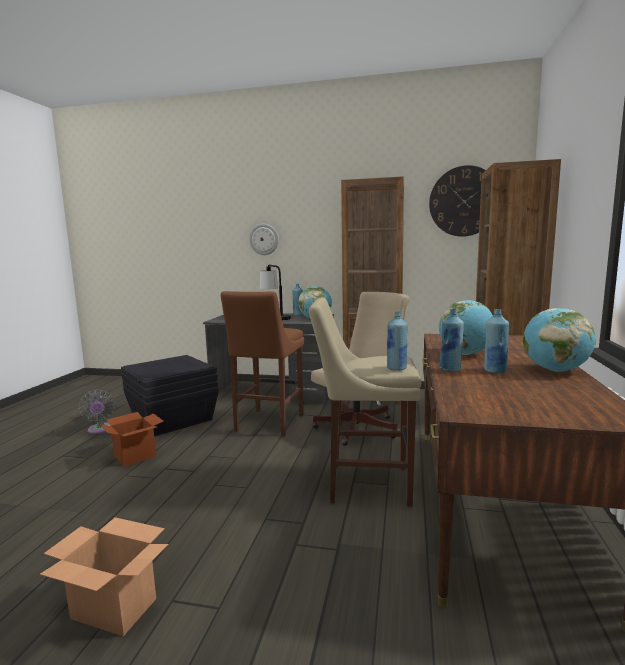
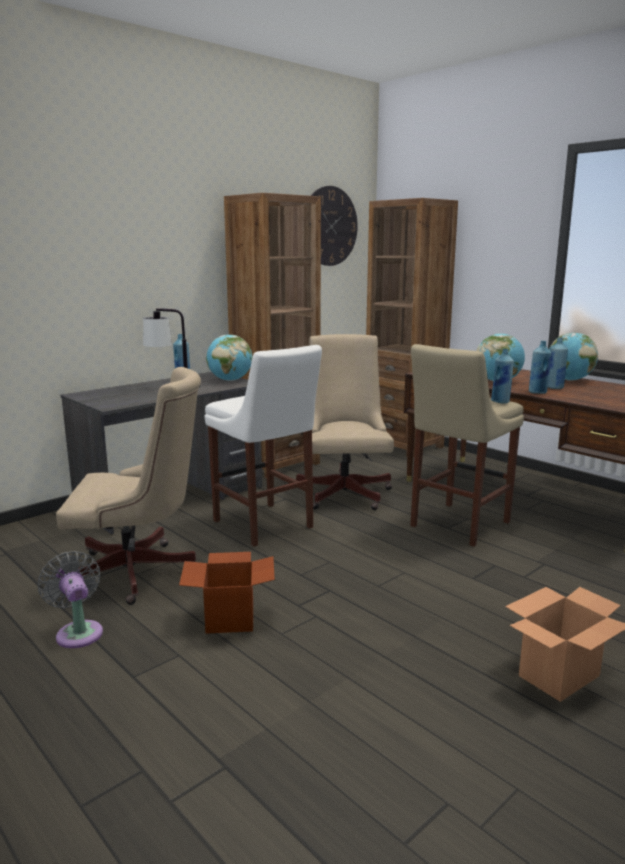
camera: 55 degrees left, 5 degrees up
grey fan [78,389,116,434] -> grey fan turned 135 degrees counterclockwise [38,551,103,648]
black storage box [121,355,218,436] -> beige office chair [56,367,201,605]
brown stool [221,291,304,437] -> white stool [204,345,322,546]
wall clock [249,224,279,255] -> none

